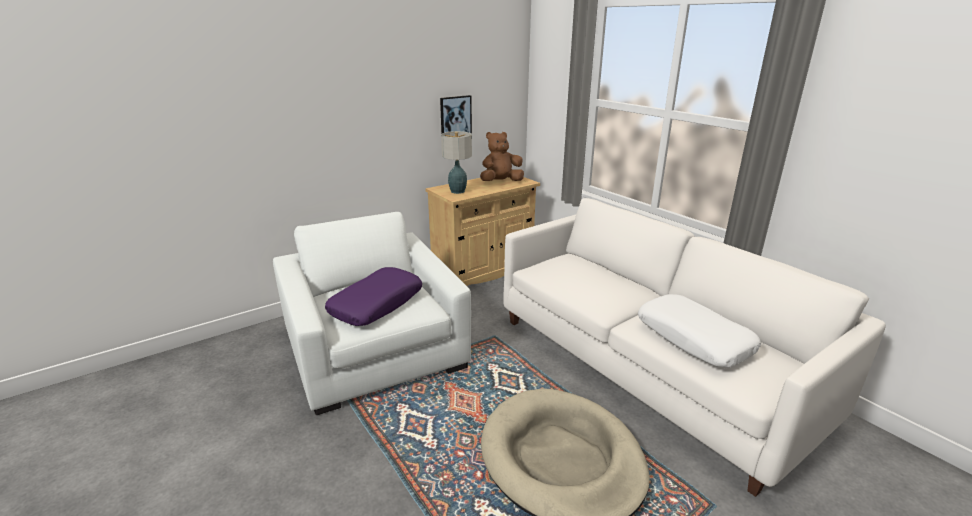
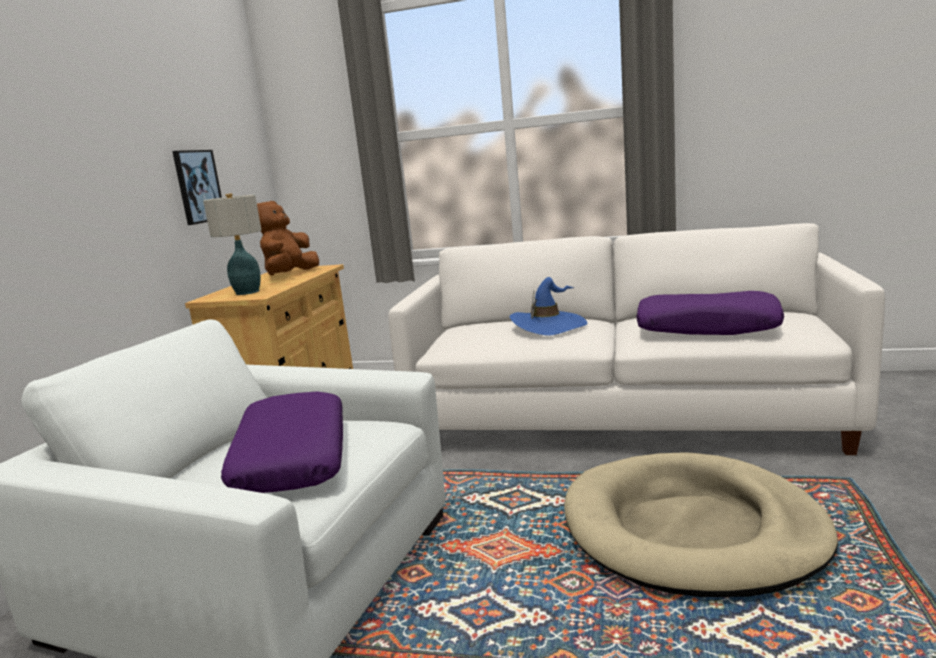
camera: 40 degrees left, 10 degrees down
white pillow [638,294,761,368] -> purple pillow [637,291,784,335]
none -> blue hat [510,277,588,336]

